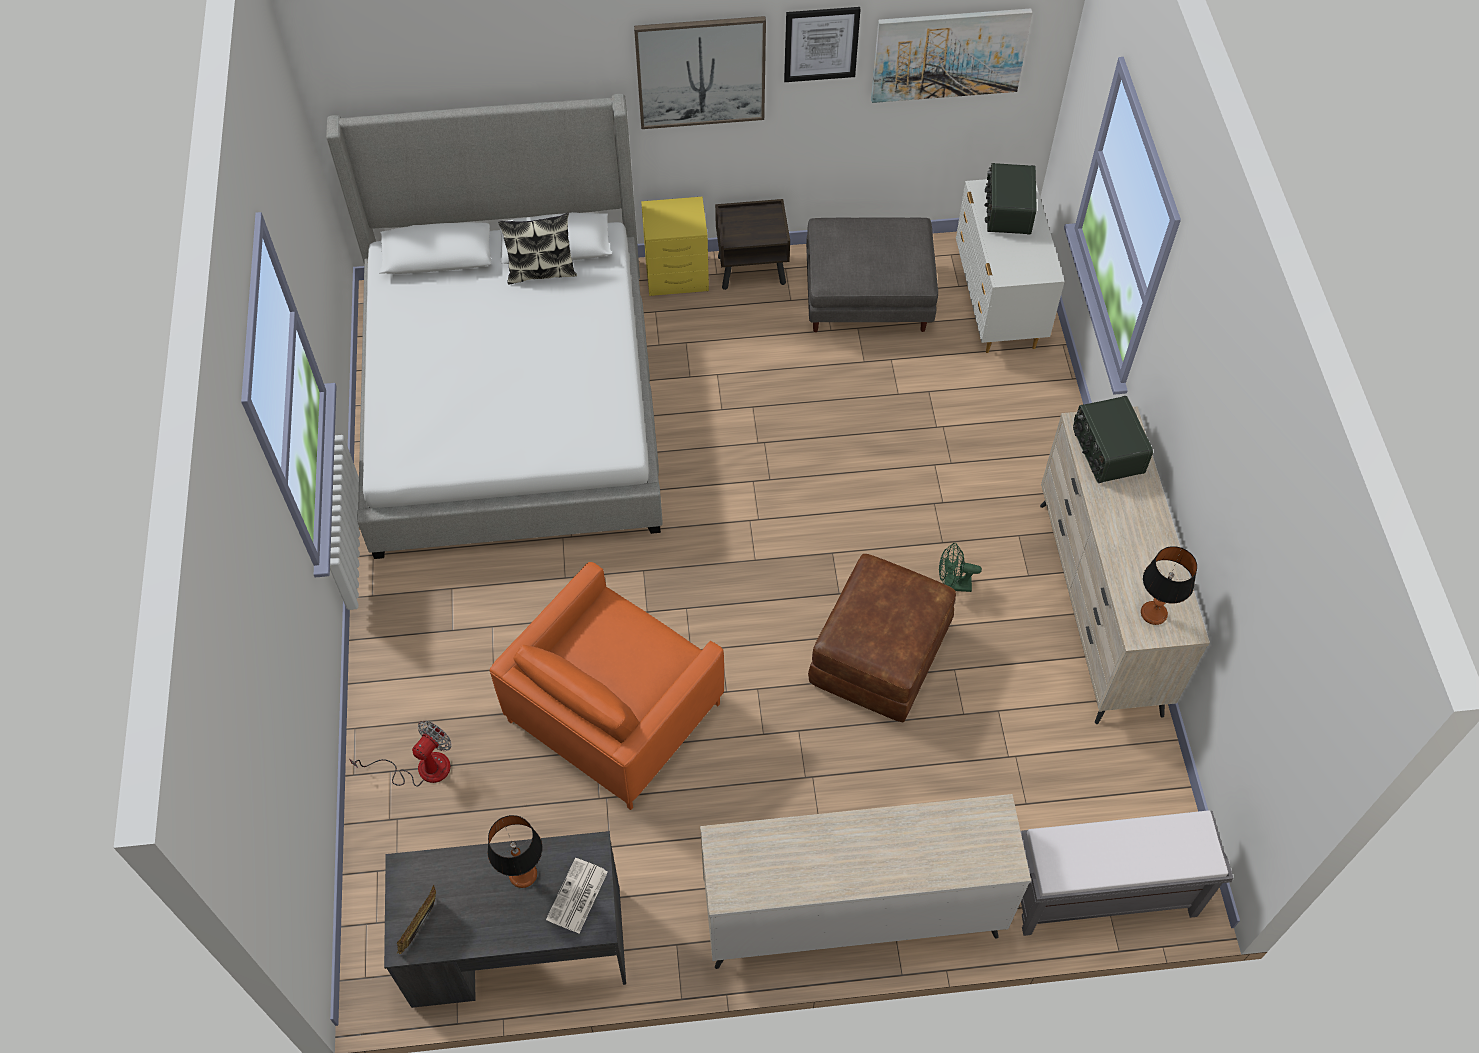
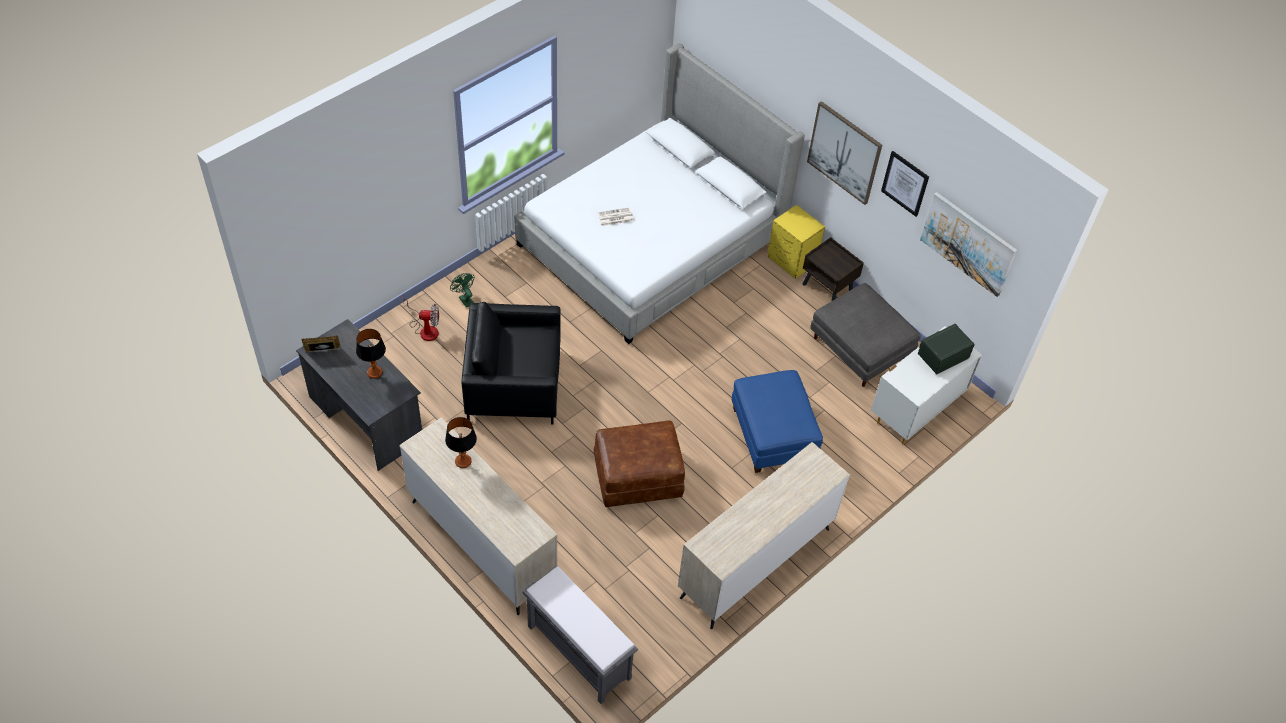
camera: 50 degrees right, 5 degrees down
orange armchair [489,562,724,810] -> black armchair [461,302,560,425]
pillow [498,213,577,285] -> none
newspaper [546,858,608,933] -> newspaper moved to [598,207,634,226]
green fan [939,543,982,592] -> green fan moved to [450,273,475,307]
radio [1073,396,1153,483] -> none
table lamp [1141,546,1197,625] -> table lamp moved to [445,417,477,468]
none -> blue ottoman [732,370,823,473]

